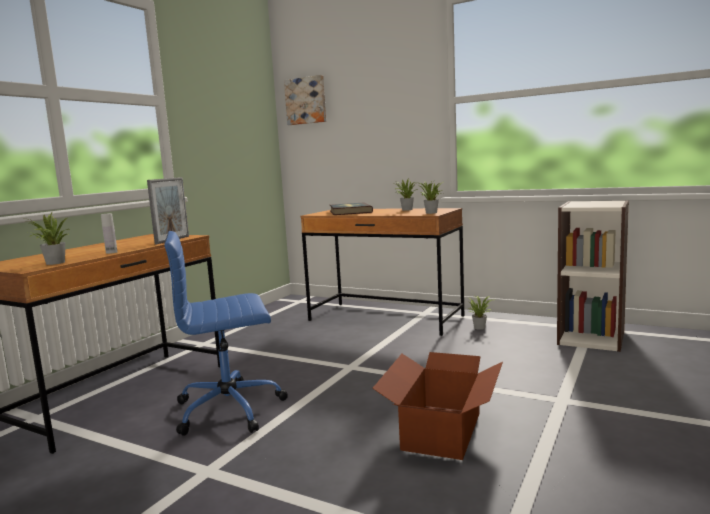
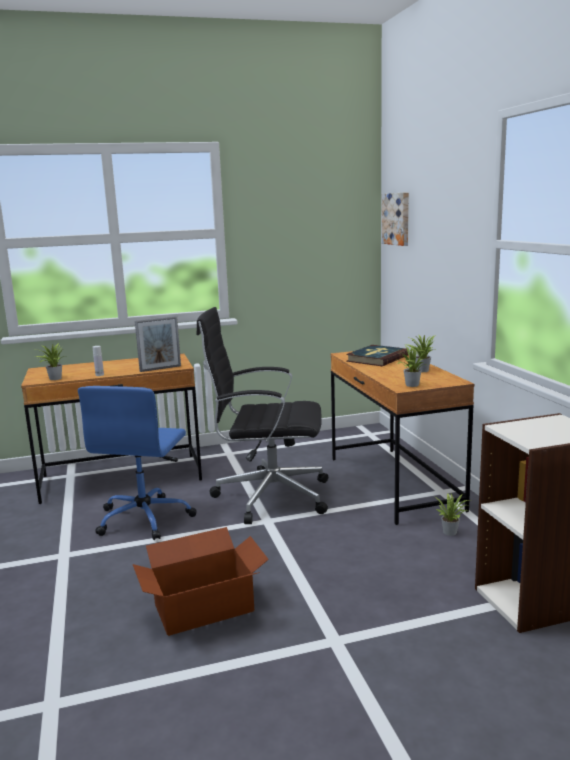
camera: 45 degrees right, 5 degrees up
blue office chair [164,231,288,436] -> blue office chair turned 105 degrees counterclockwise [78,386,197,540]
none -> black office chair [196,307,328,524]

